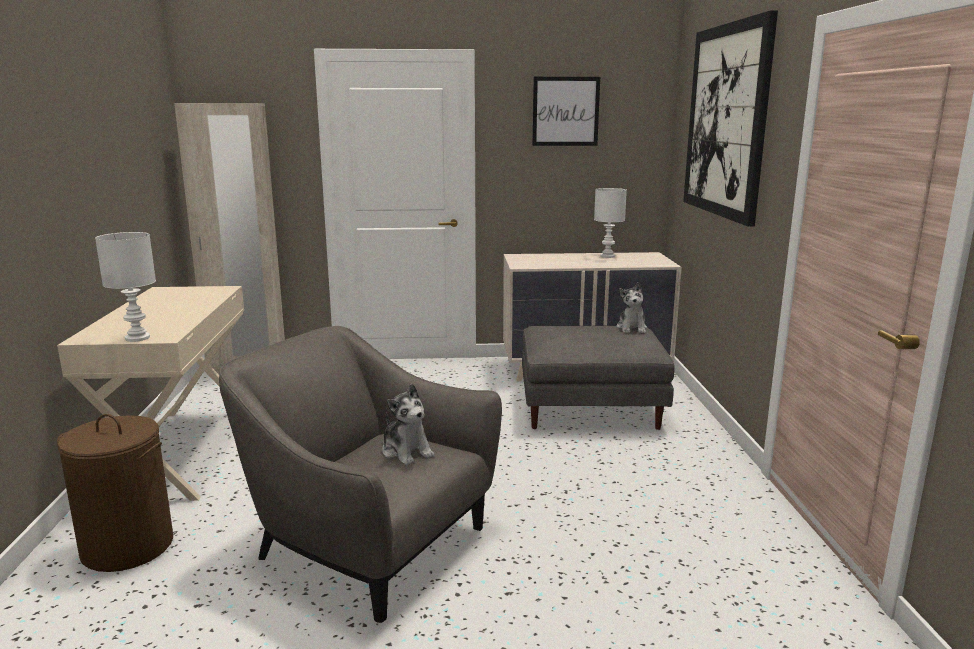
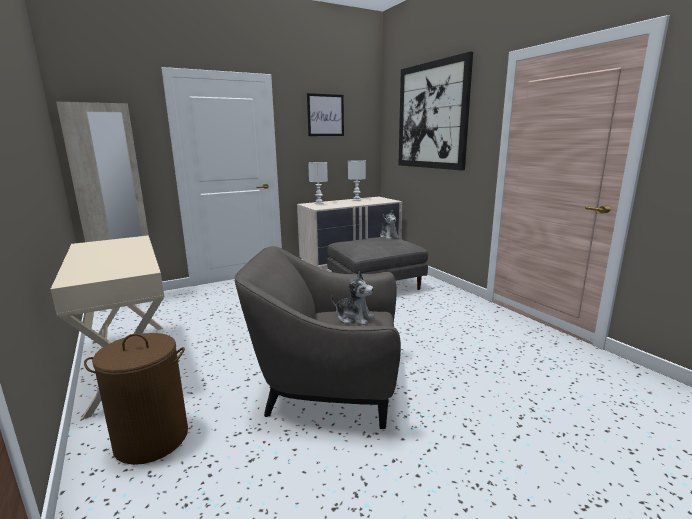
camera: 25 degrees left, 0 degrees up
white table lamp [95,232,156,342] -> white table lamp moved to [308,162,328,204]

